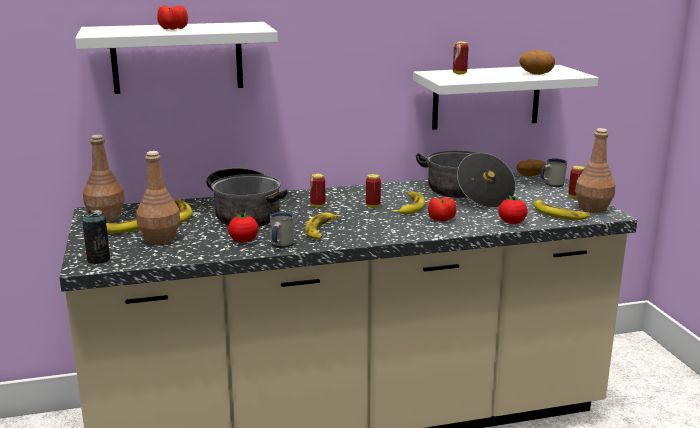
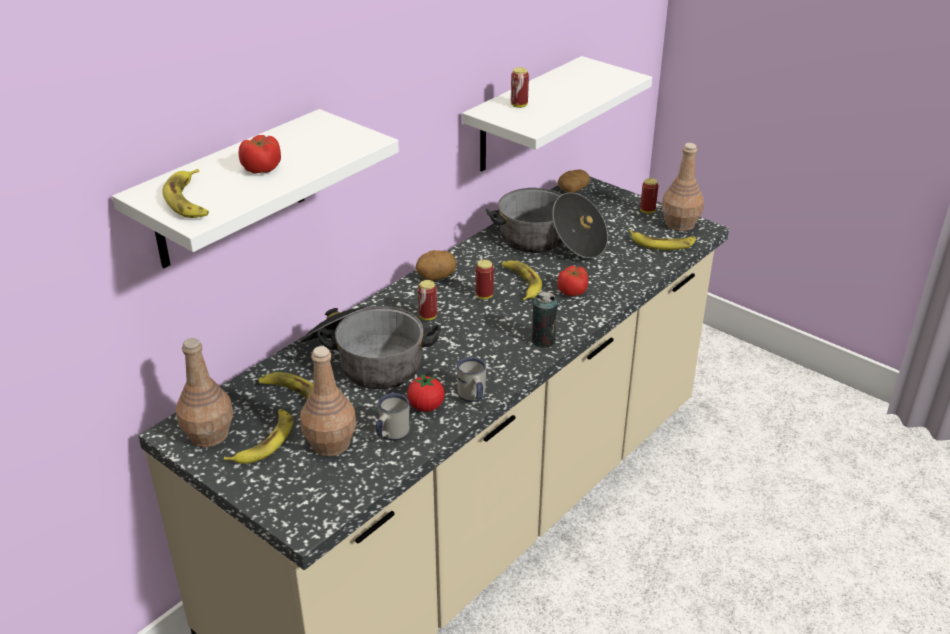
camera: 35 degrees left, 15 degrees up
can [82,210,110,264] -> can moved to [532,291,557,348]
banana [305,213,341,239] -> banana moved to [162,169,209,218]
tomato [499,196,528,224] -> none
potato [519,50,555,75] -> potato moved to [416,250,456,281]
white mug [541,158,567,187] -> white mug moved to [376,393,409,441]

